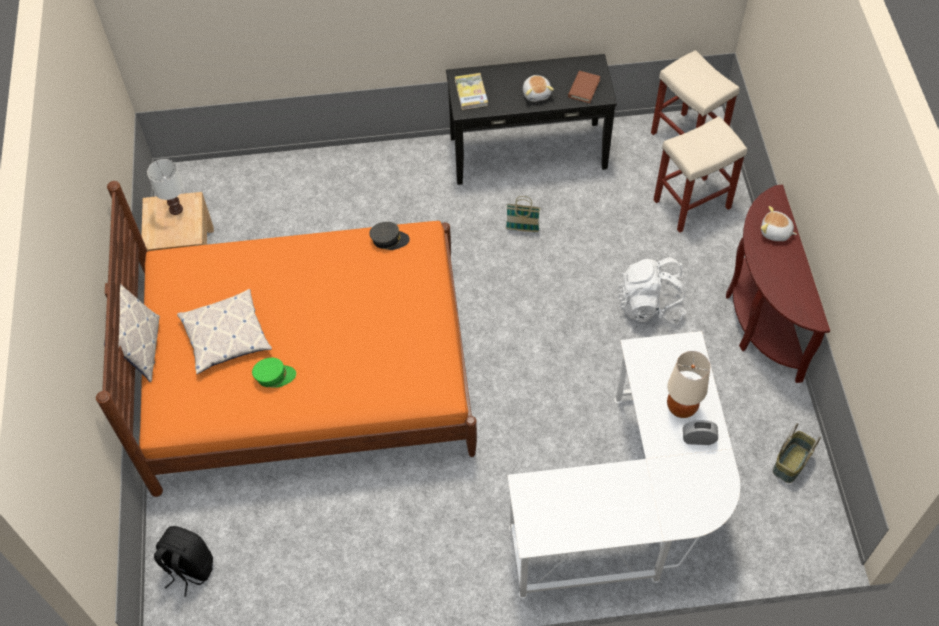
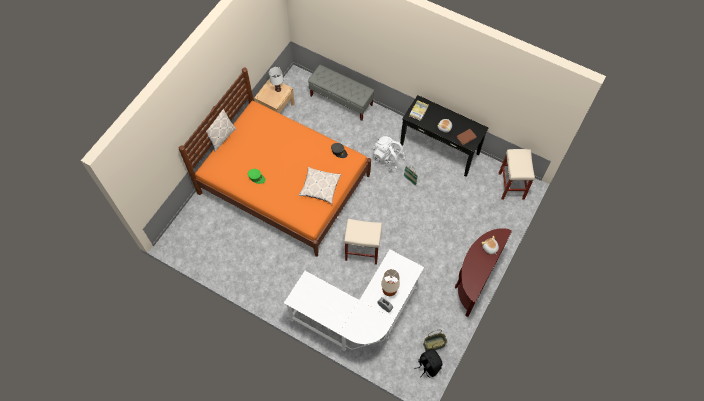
camera: 35 degrees right, 5 degrees up
black backpack [154,526,213,597] -> black backpack moved to [414,348,442,378]
pillow [177,289,272,374] -> pillow moved to [299,167,341,204]
white backpack [618,258,686,324] -> white backpack moved to [373,136,405,170]
beige stool [654,116,747,233] -> beige stool moved to [344,219,382,265]
none -> grey bench [308,65,374,121]

